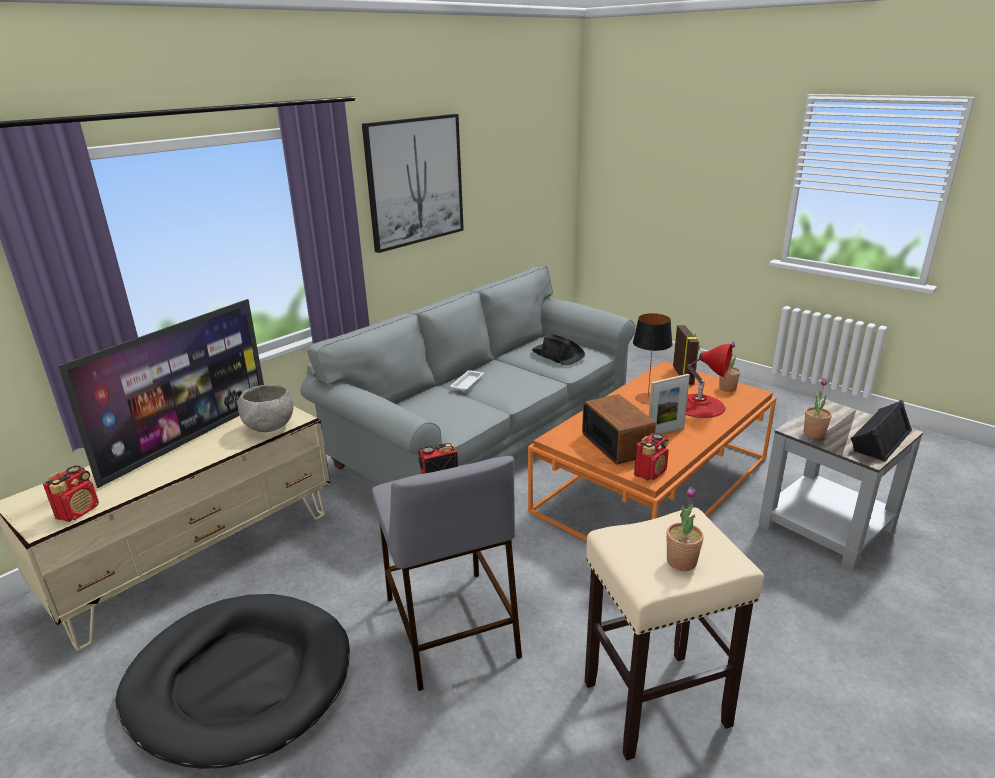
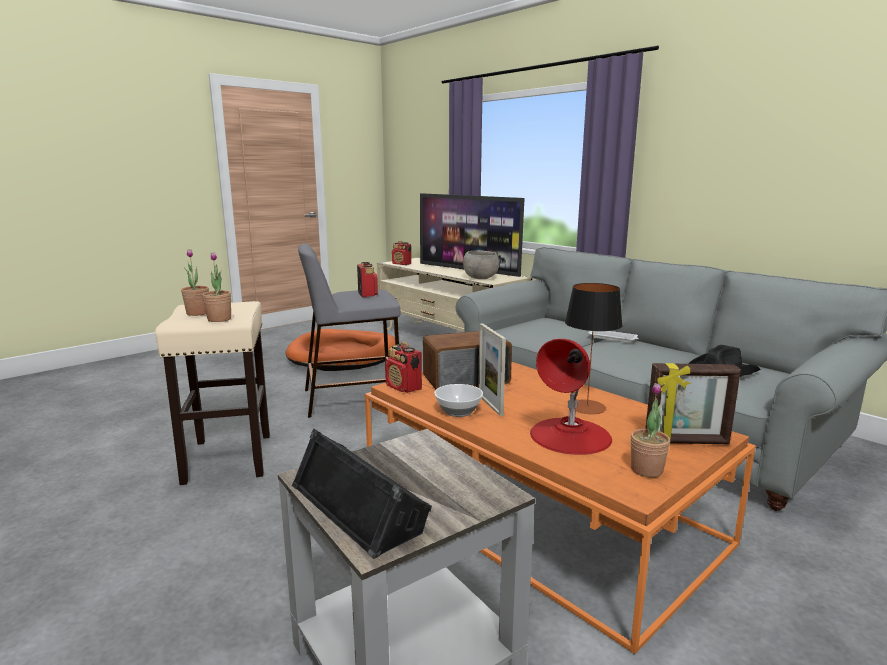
camera: 95 degrees right, 10 degrees down
black dog bed [115,594,350,769] -> orange dog bed [286,329,395,371]
picture [362,114,464,253] -> none
potted plant [804,378,832,439] -> potted plant moved to [202,252,231,322]
none -> bowl [434,384,483,417]

